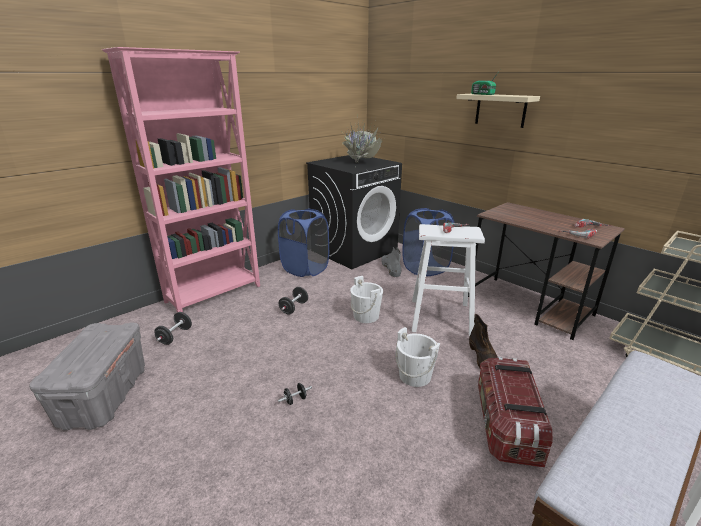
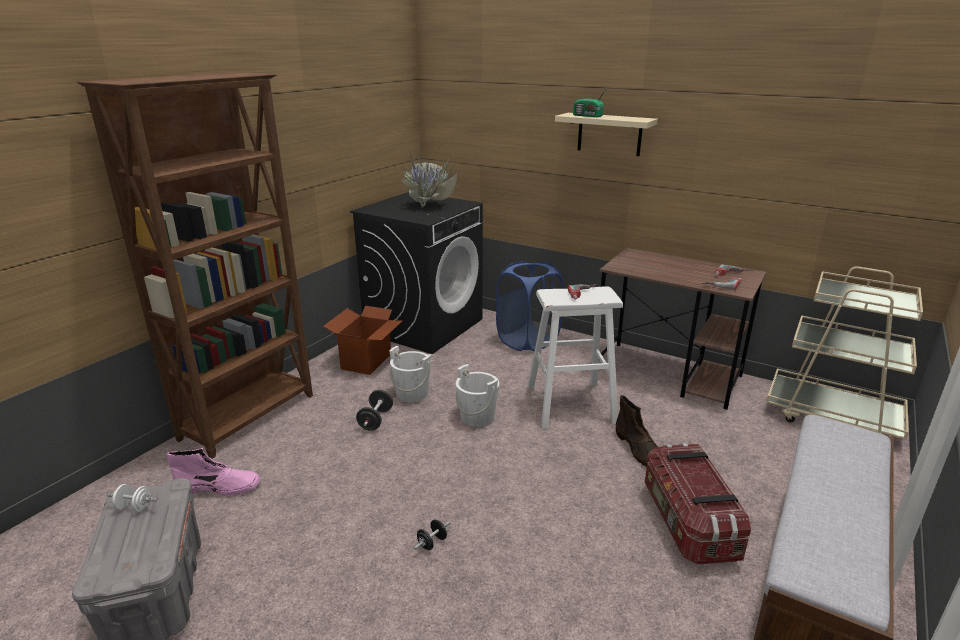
camera: 15 degrees left, 0 degrees up
pink bookcase [102,47,260,312] -> brown bookcase [77,72,313,459]
black dumbbell [154,312,192,345] -> pink boot [166,448,260,496]
blue laundry basket [278,209,329,277] -> cardboard box [323,306,402,375]
grey boot [381,247,402,277] -> none
white bucket [396,327,440,387] -> white bucket moved to [389,346,431,402]
none -> white dumbbell [107,484,158,512]

